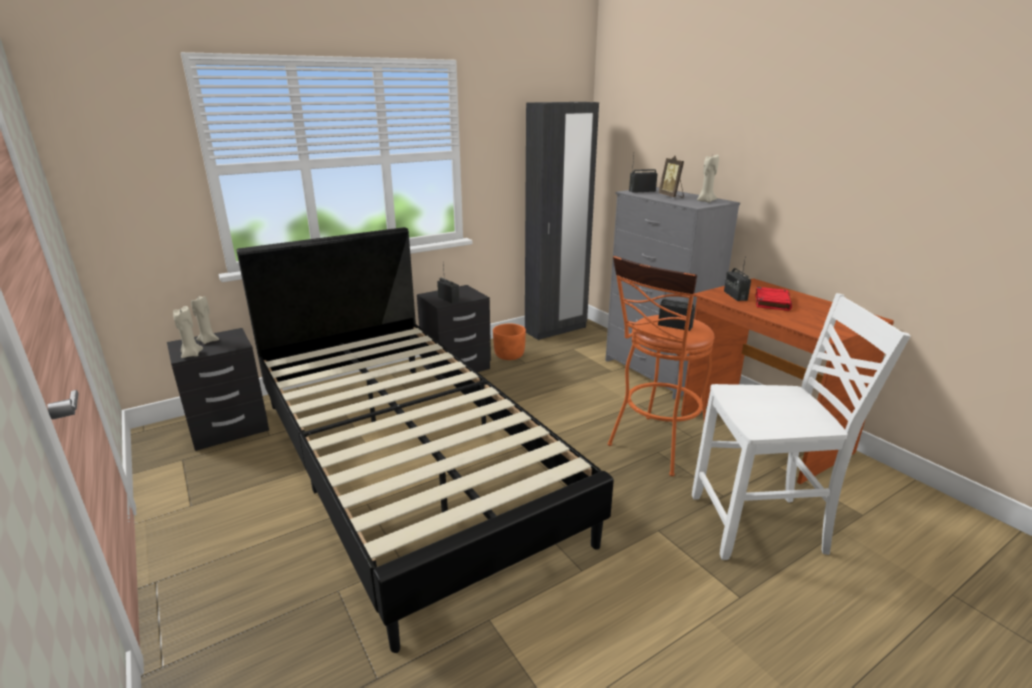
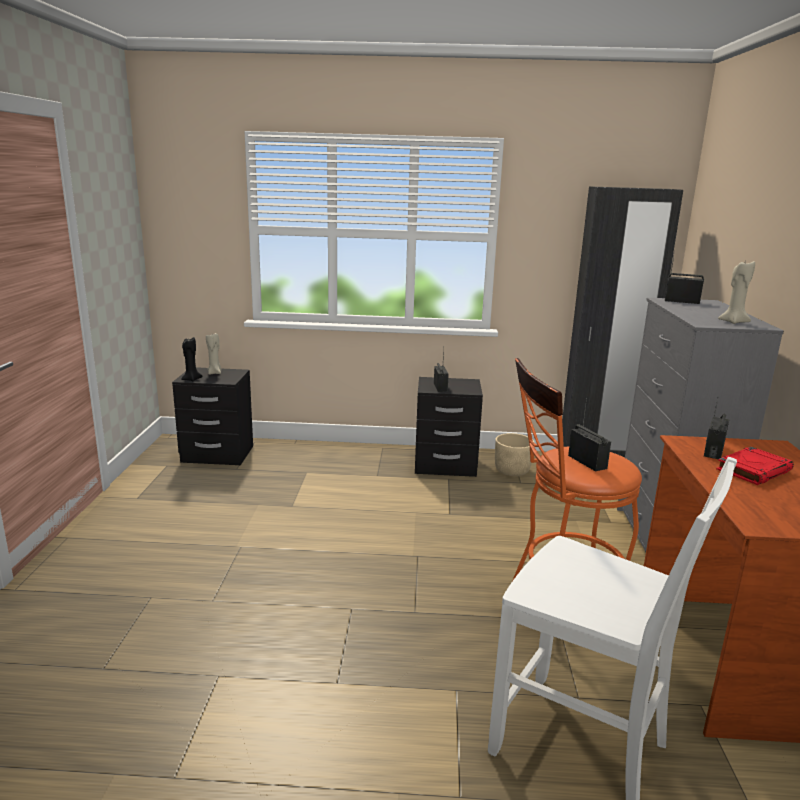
camera: 35 degrees right, 5 degrees down
beige candle [173,306,203,358] -> black candle [181,337,202,381]
black bed [236,227,614,653] -> none
orange planter [493,324,526,360] -> beige planter [495,433,534,476]
picture frame [658,156,684,197] -> none

